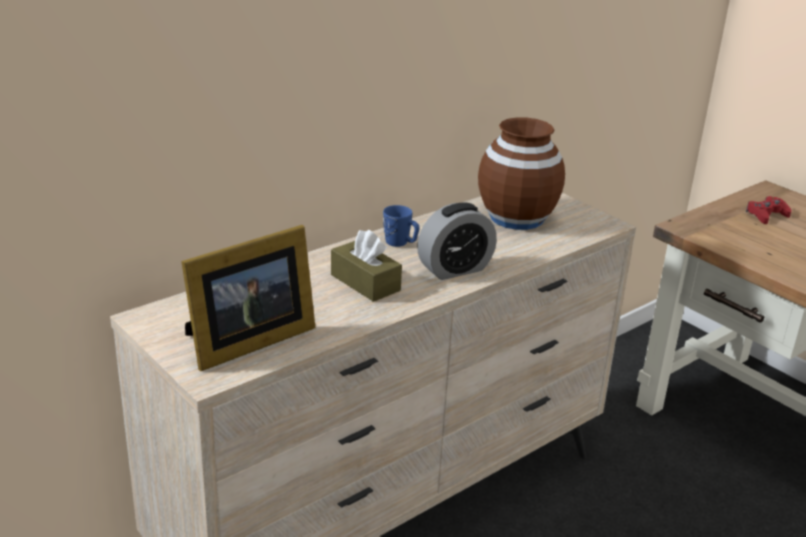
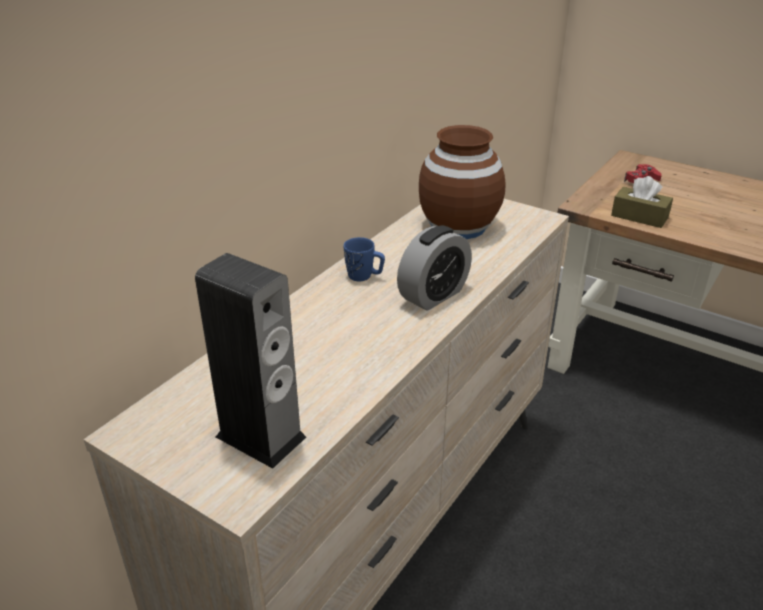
camera: 15 degrees left, 5 degrees up
picture frame [181,225,316,371] -> speaker [195,253,306,469]
brown tissue box [331,230,402,302] -> brown tissue box moved to [611,176,673,228]

